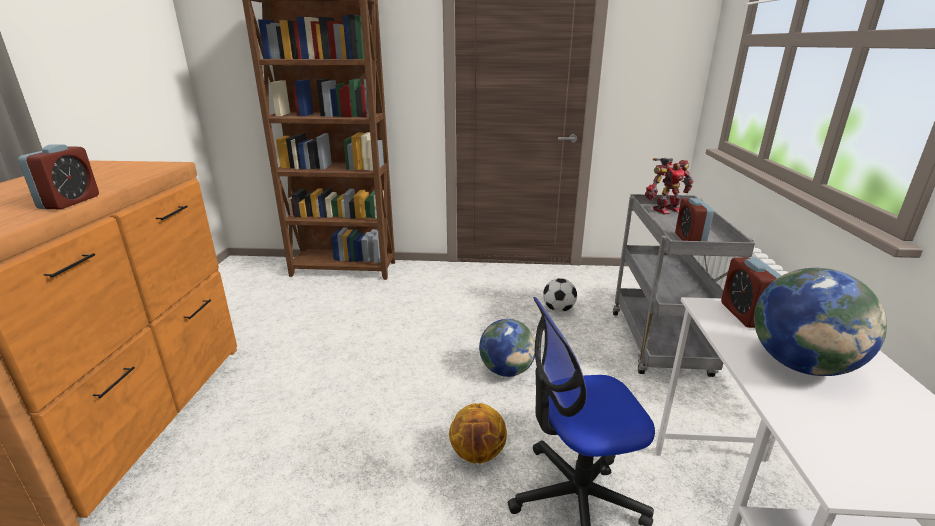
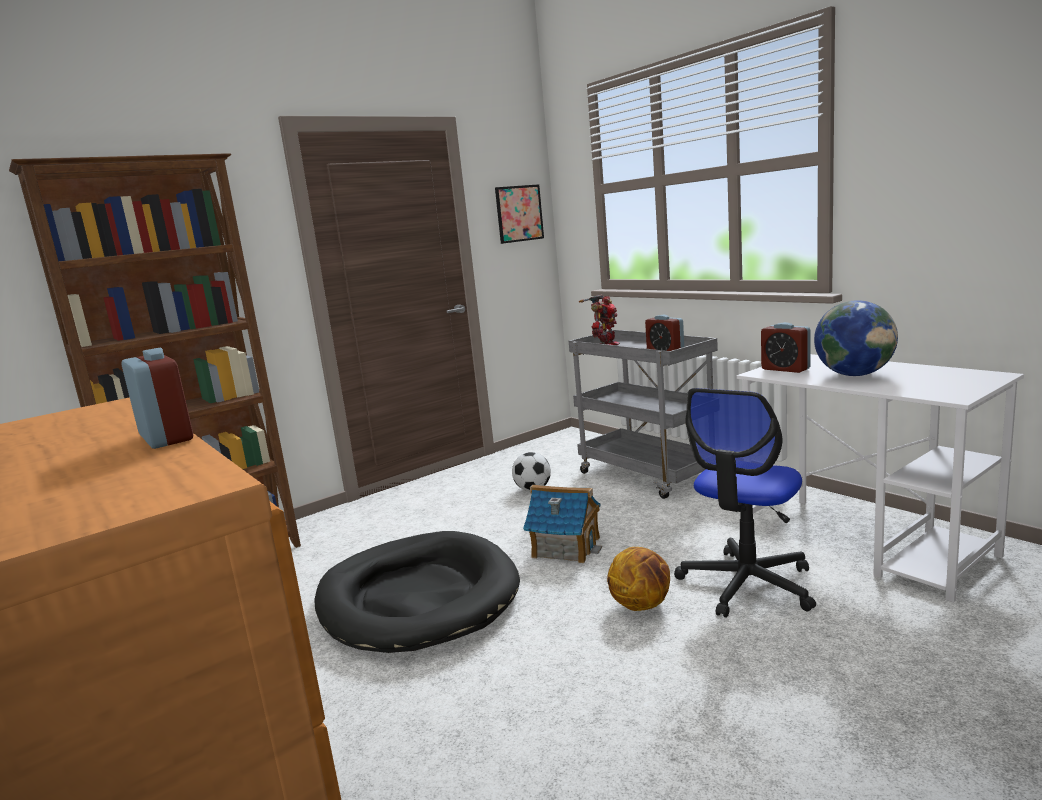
camera: 40 degrees left, 10 degrees down
globe [479,319,535,377] -> toy house [523,485,602,563]
none -> black dog bed [314,531,520,653]
none -> picture [495,184,544,244]

